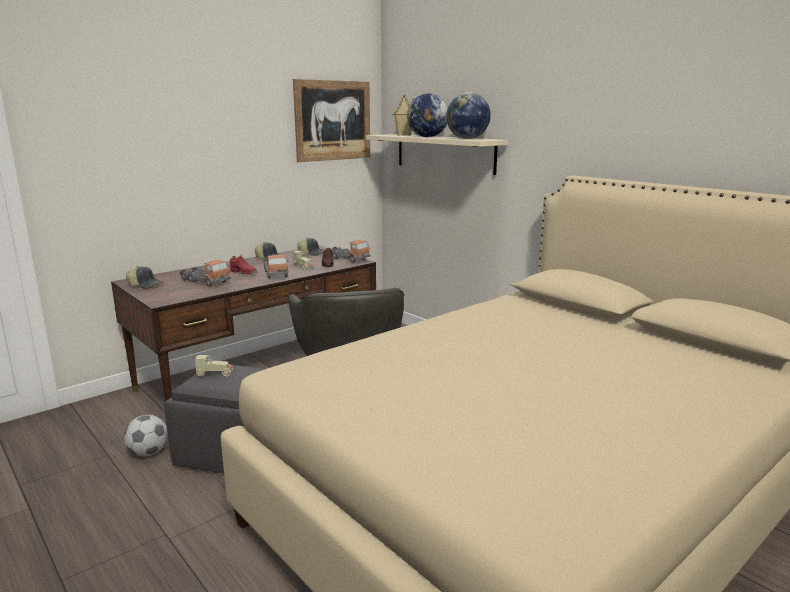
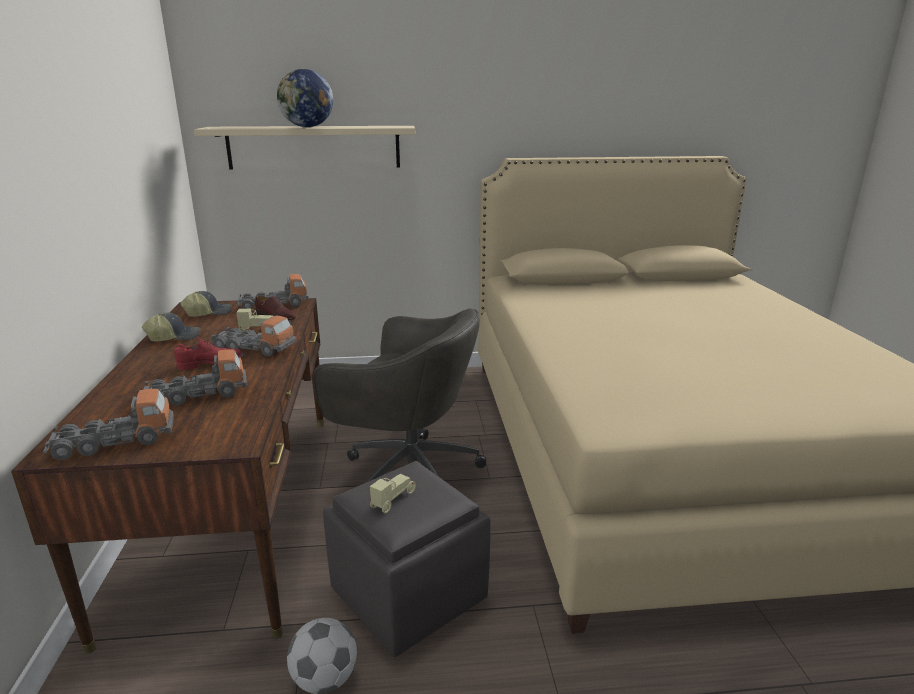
camera: 55 degrees left, 5 degrees up
cap [126,266,164,289] -> toy truck [43,389,174,460]
picture [293,79,370,162] -> none
toy house [393,94,414,136] -> none
globe [446,92,491,139] -> none

